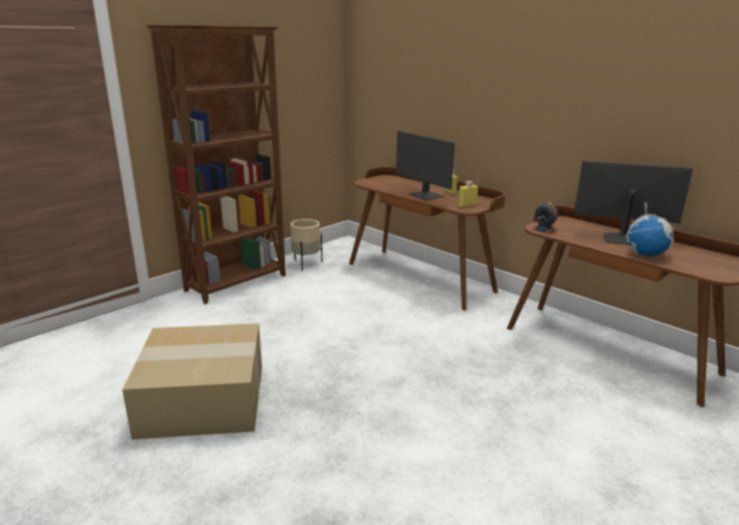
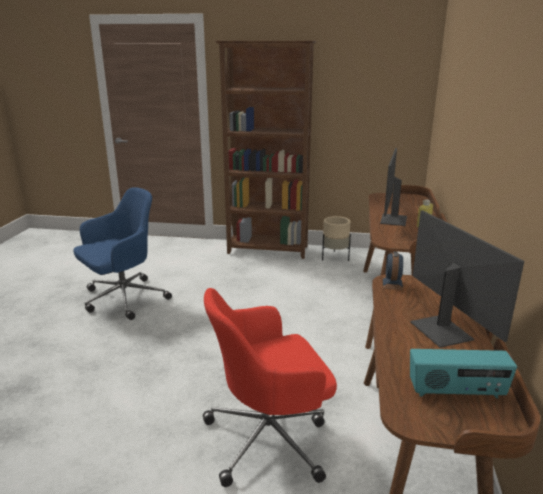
camera: 55 degrees right, 0 degrees up
cardboard box [122,323,262,440] -> blue office chair [73,187,172,320]
yellow bottle [458,181,478,207] -> none
globe [624,202,675,257] -> none
none -> red office chair [203,288,337,487]
none -> radio [410,349,517,398]

